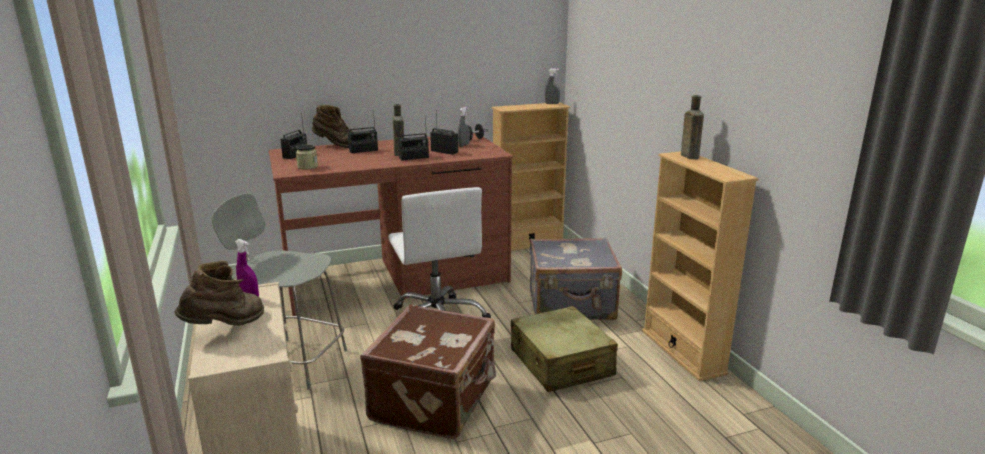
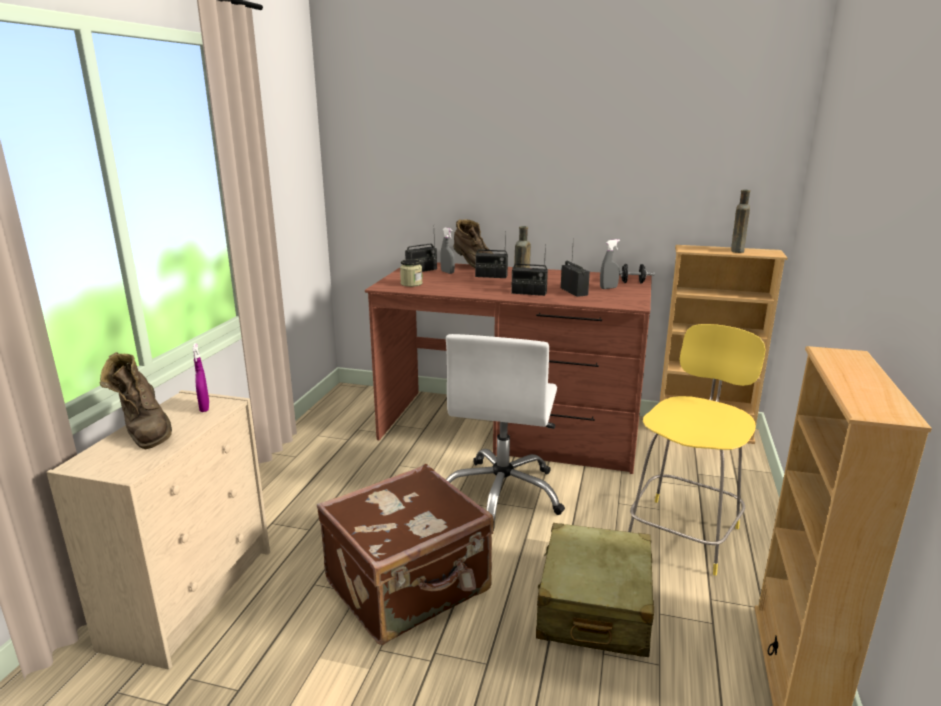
camera: 35 degrees right, 0 degrees up
brown boot [174,261,264,326] -> brown boot turned 75 degrees clockwise [100,352,172,450]
grey stool [212,193,347,390] -> none
grey suitcase [530,237,622,320] -> yellow stool [628,324,765,576]
grey spray bottle [545,69,560,104] -> grey spray bottle moved to [440,228,455,274]
brown bottle [681,95,704,159] -> brown bottle moved to [731,190,751,253]

